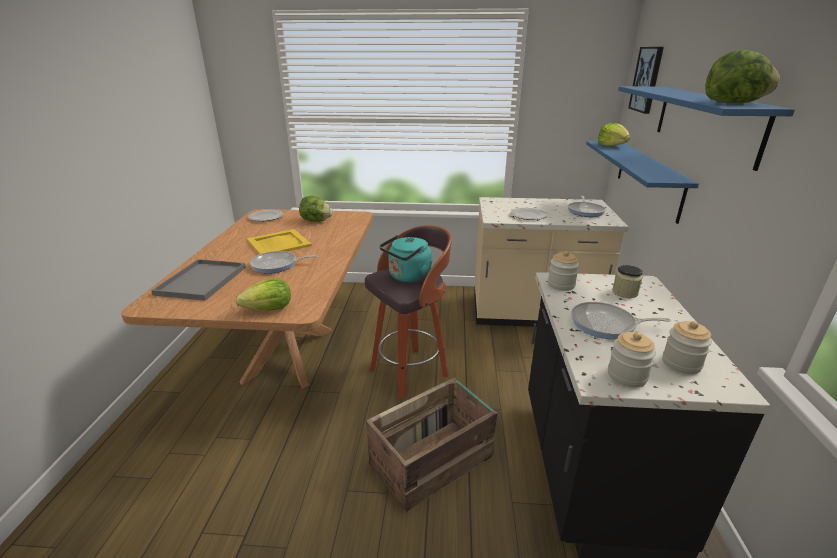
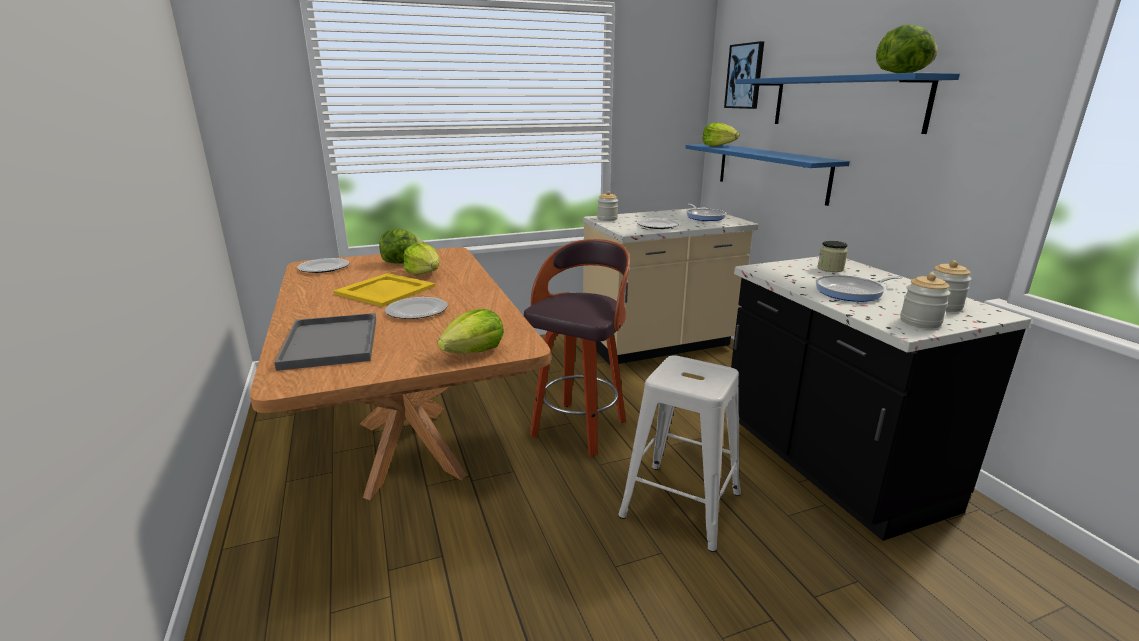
camera: 25 degrees left, 5 degrees down
frying pan [250,251,318,274] -> plate [385,297,447,319]
crate [366,378,497,512] -> white stool [618,355,741,552]
turquoise kettle [380,235,432,283] -> none
jar [548,251,579,291] -> jar moved to [597,191,618,221]
none -> lettuce [403,243,440,275]

